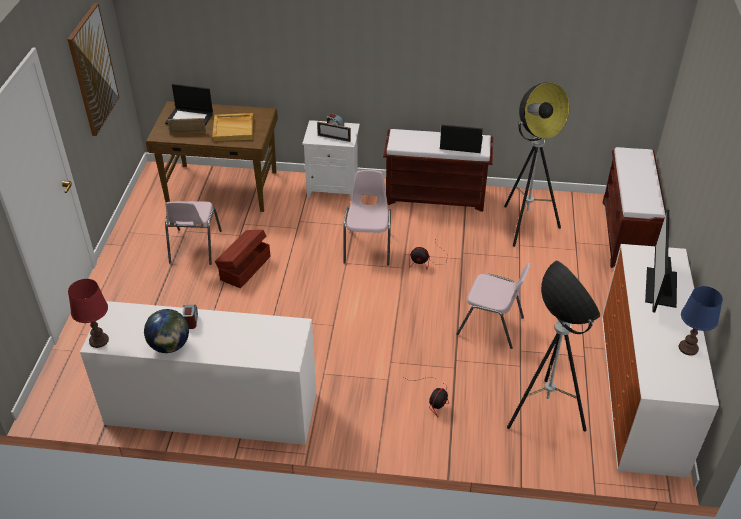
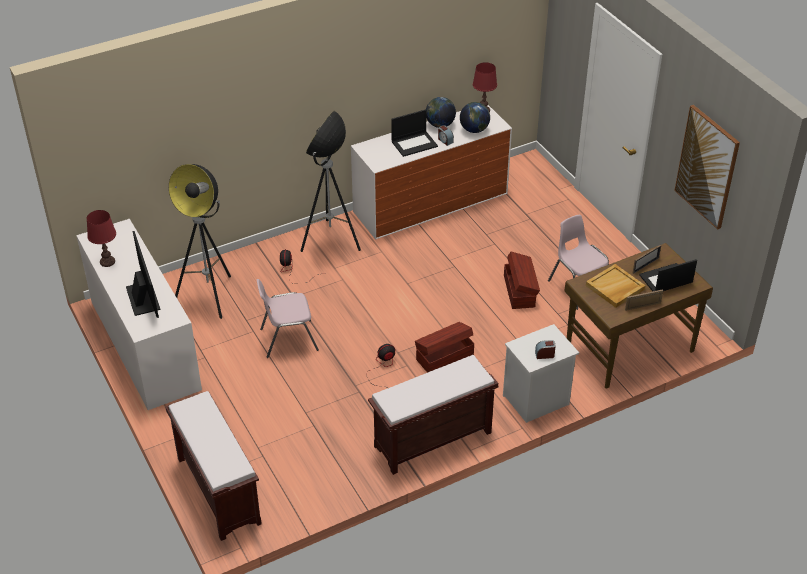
camera: 145 degrees right, 0 degrees up
picture frame [317,121,351,142] -> picture frame moved to [625,289,663,311]
pink chair [343,170,391,266] -> brown storage box [415,322,474,373]
laptop [440,125,483,153] -> laptop moved to [391,109,438,157]
floor lamp [504,82,569,247] -> floor lamp moved to [300,111,361,252]
blue table lamp [679,286,723,355] -> red table lamp [87,210,116,267]
none -> globe [460,102,490,133]

